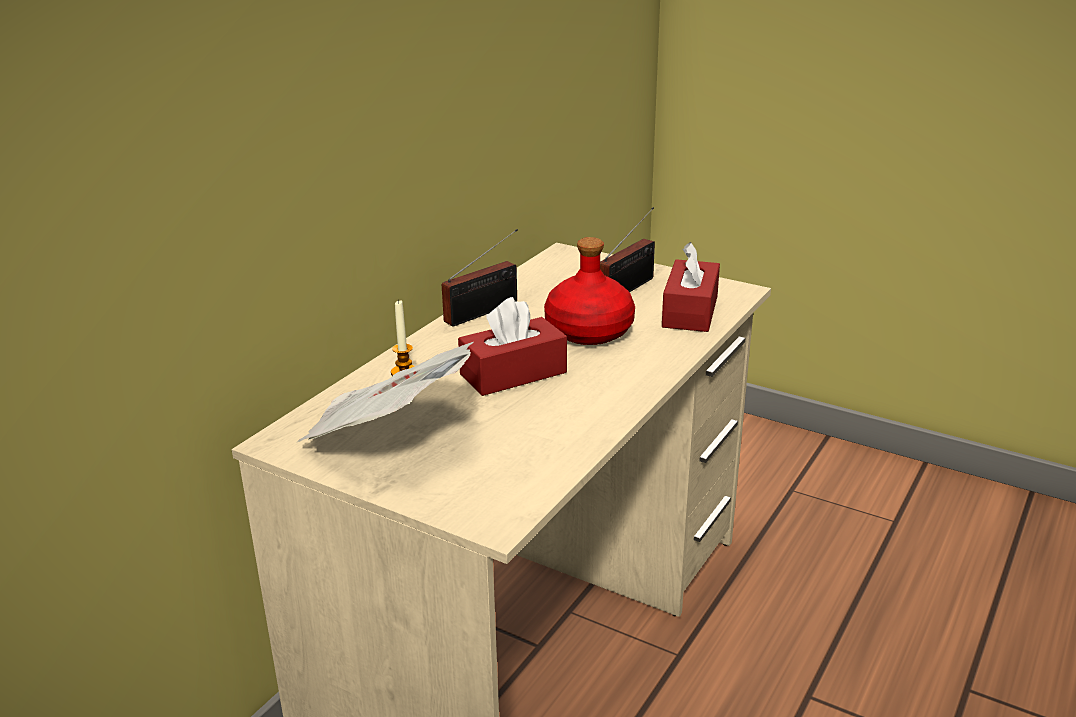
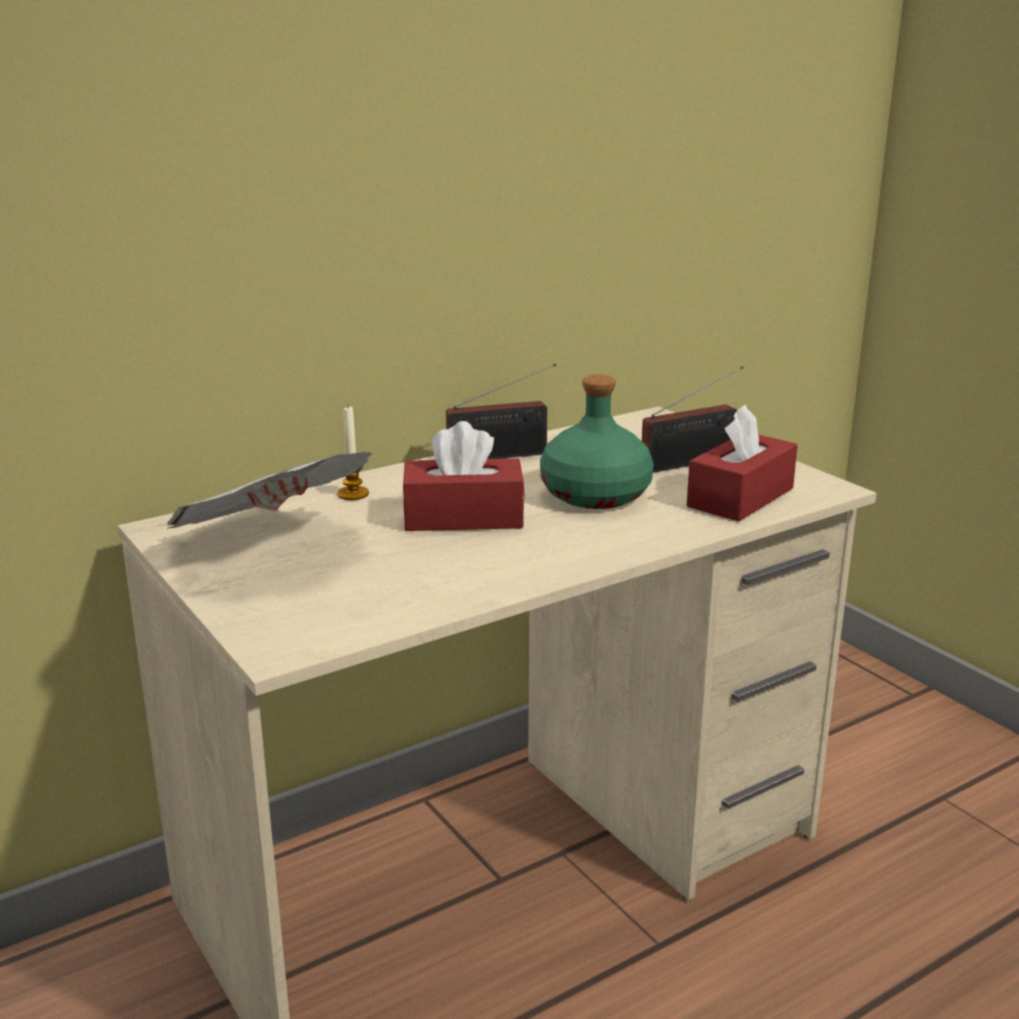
camera: 25 degrees right, 5 degrees down
red bottle [544,237,635,345] -> green bottle [540,374,654,509]

